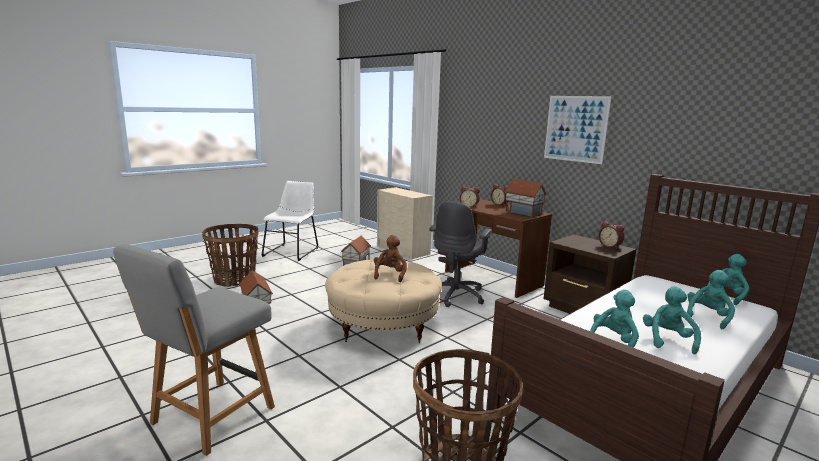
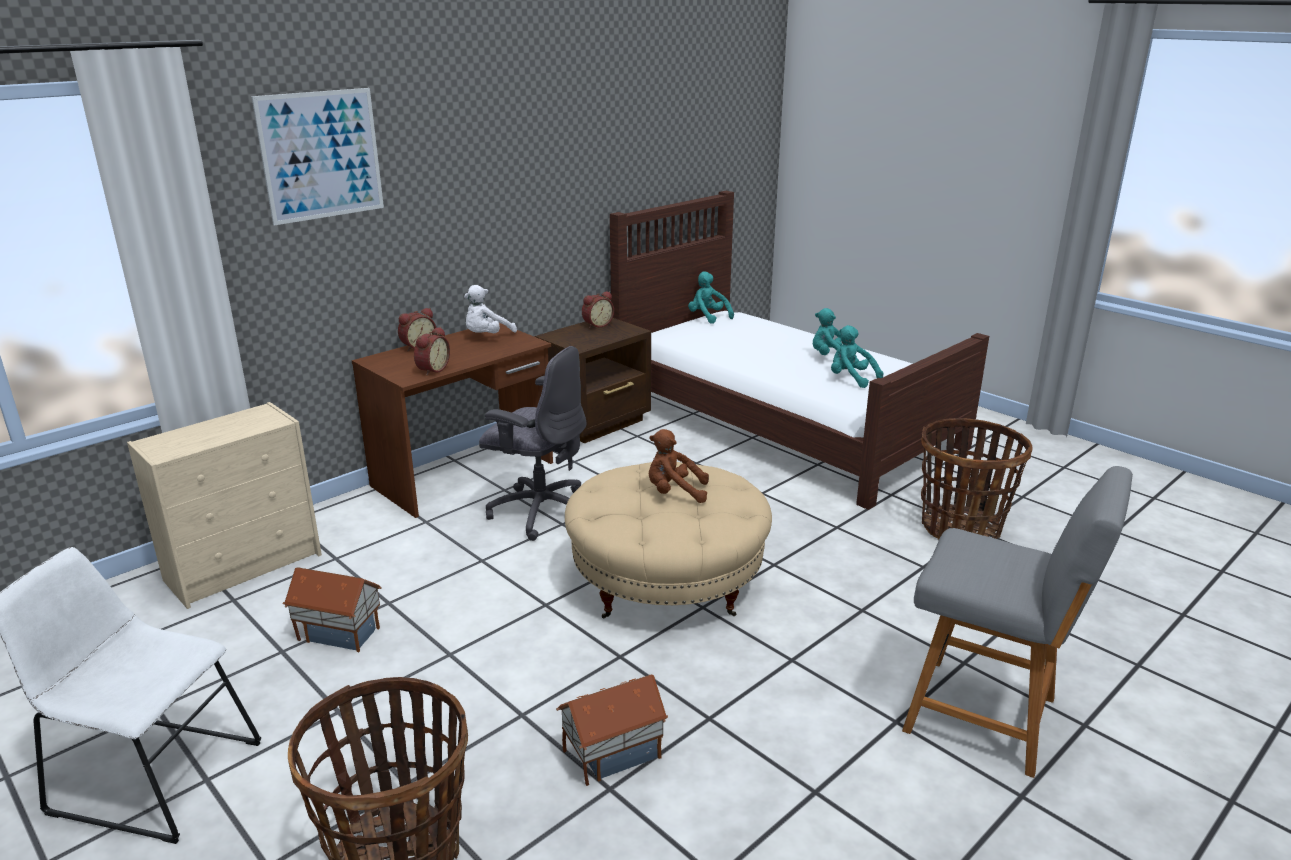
camera: 90 degrees left, 10 degrees up
toy house [504,179,547,217] -> white plush toy [464,285,517,333]
picture [544,96,612,164] -> picture moved to [251,88,384,225]
turquoise plush toy [687,270,735,329] -> none

